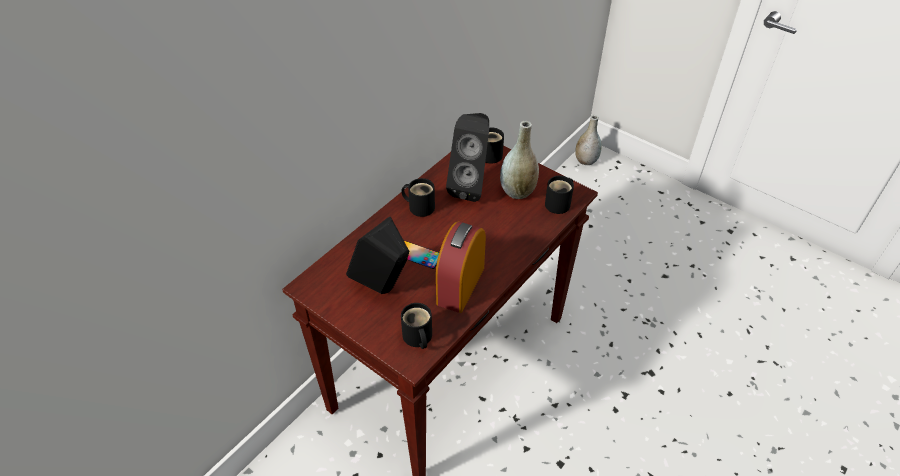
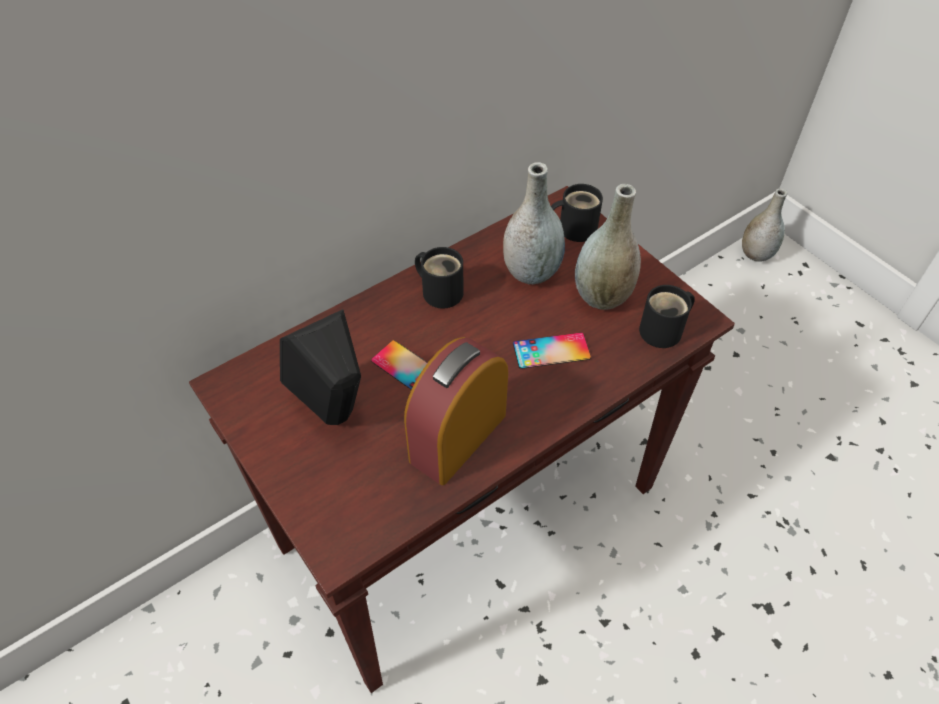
camera: 15 degrees right, 5 degrees up
black mug [401,303,432,349] -> none
black speaker [446,113,489,202] -> grey vase [503,162,565,284]
none -> phone [513,333,591,369]

